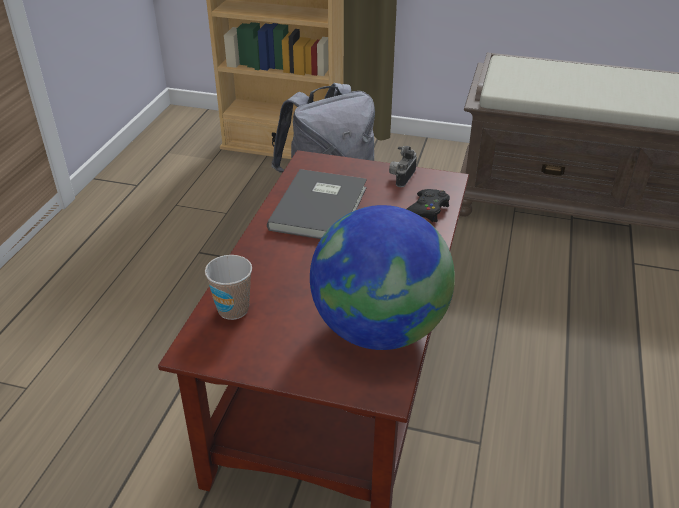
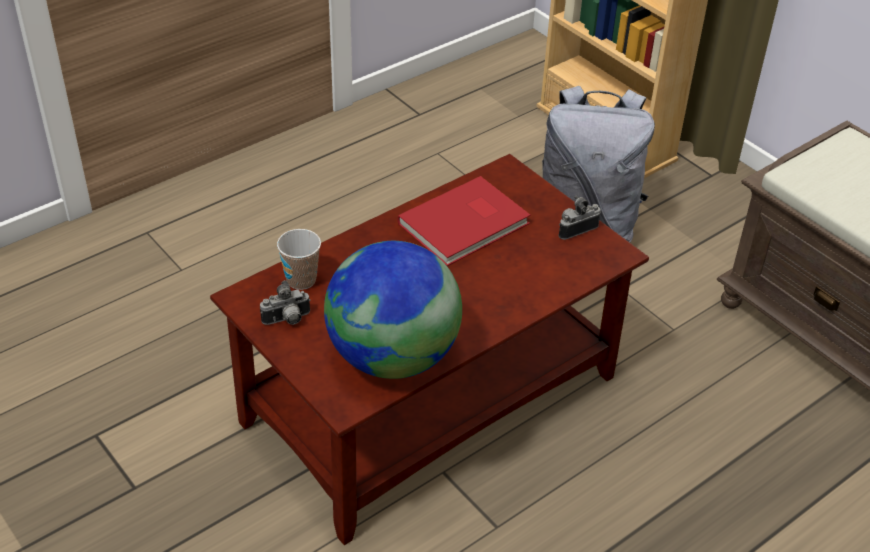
camera: 35 degrees right, 5 degrees up
grey book [267,169,367,239] -> red book [397,176,531,266]
black game controller [407,189,450,222] -> none
none -> camera [260,280,311,325]

